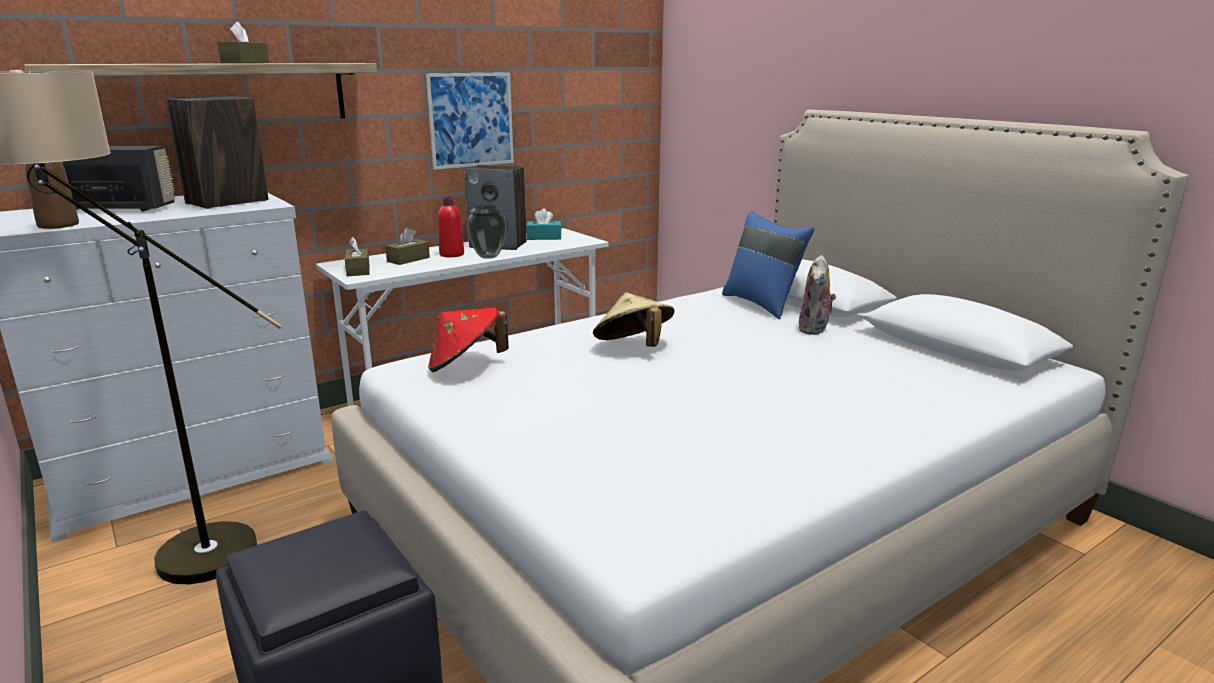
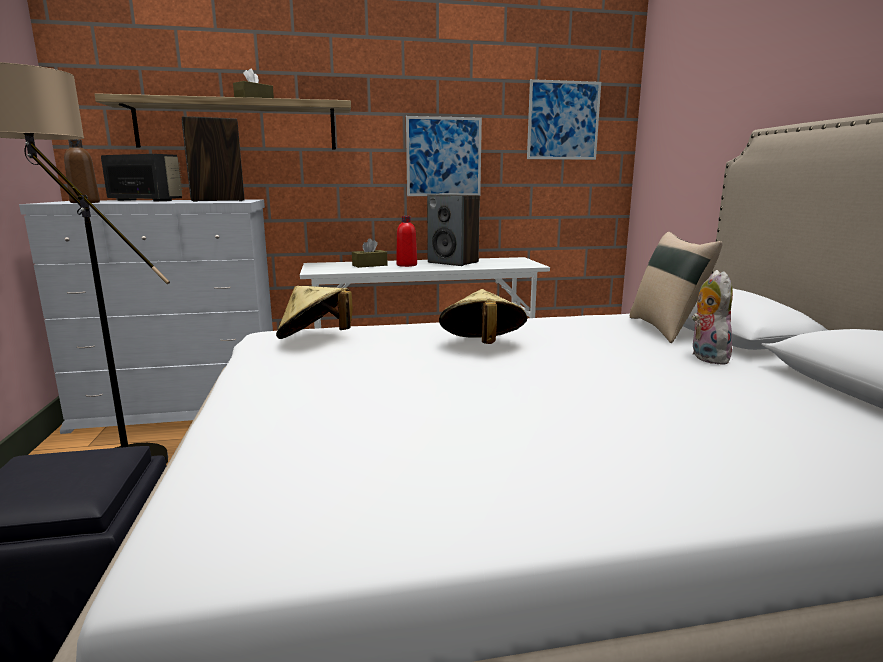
camera: 25 degrees right, 5 degrees down
brown tissue box [345,237,370,276] -> none
red hat [428,308,509,372] -> beige hat [276,286,353,339]
vase [467,205,507,259] -> none
turquoise tissue box [526,208,562,240] -> none
blue pillow [722,211,814,319] -> beige pillow [630,232,723,343]
plush toy [798,255,837,335] -> plush toy turned 135 degrees clockwise [692,270,733,364]
none -> picture [527,79,601,160]

